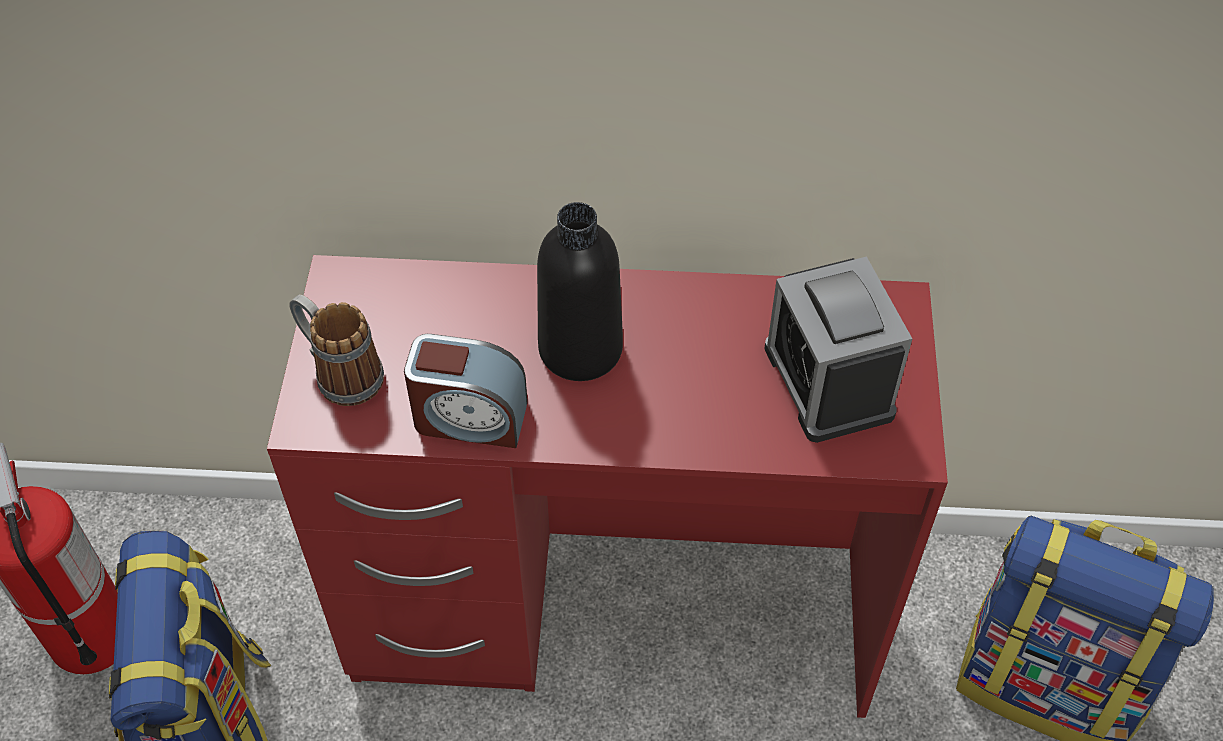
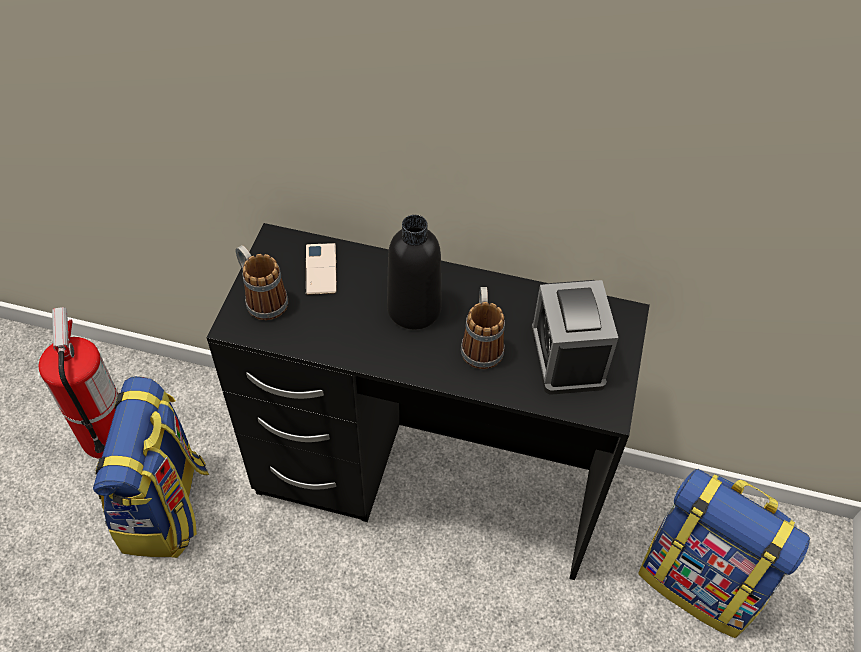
camera: 10 degrees right, 0 degrees up
red desk [267,255,948,718] -> black desk [206,223,650,580]
alarm clock [404,334,528,448] -> none
none -> phone [306,243,337,295]
none -> mug [461,287,505,369]

